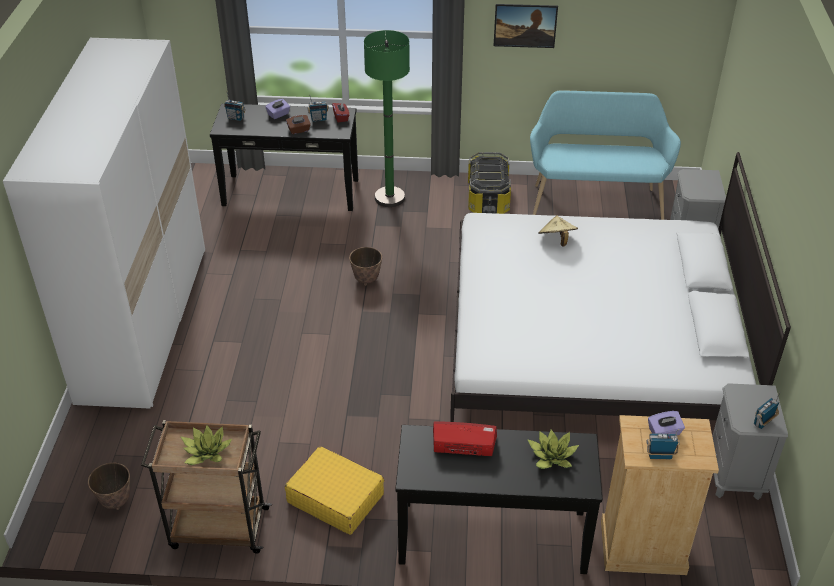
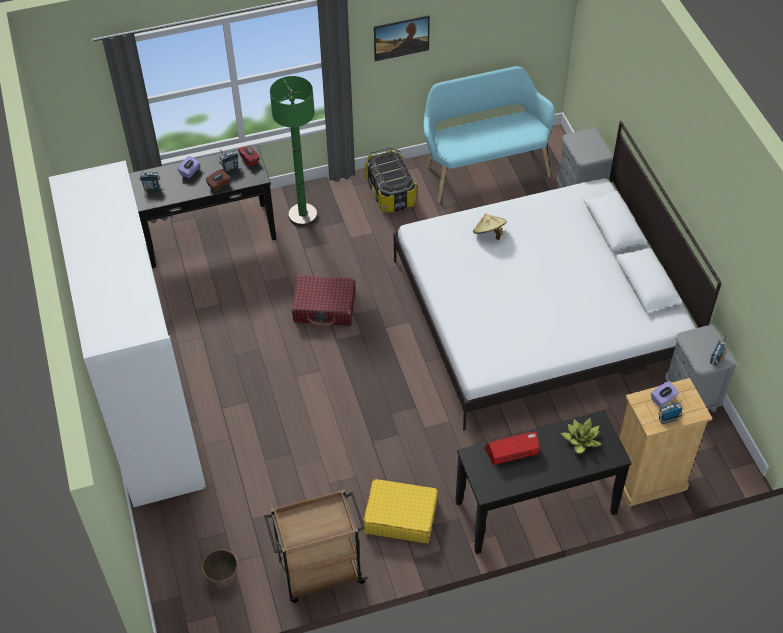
camera: 20 degrees left, 10 degrees up
potted plant [180,425,232,465] -> none
planter [349,247,382,286] -> red suitcase [292,275,355,327]

